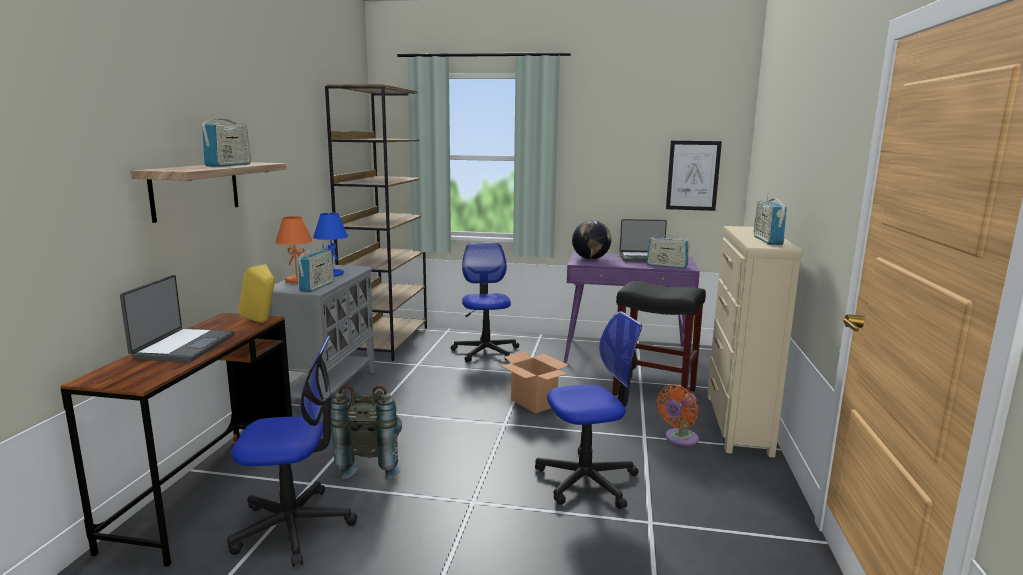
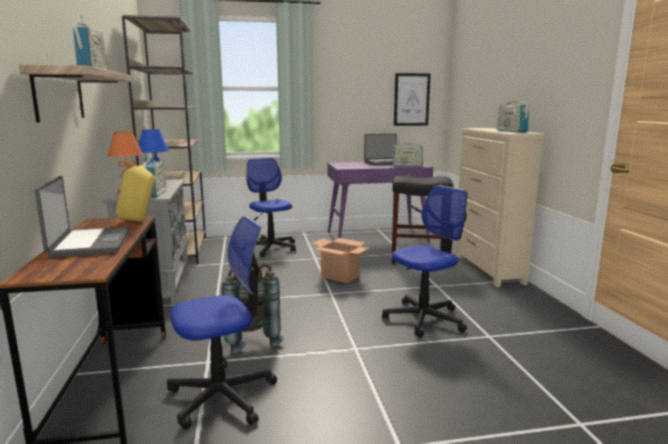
camera: 20 degrees left, 0 degrees up
globe [572,220,611,259] -> none
orange fan [657,385,699,446] -> none

